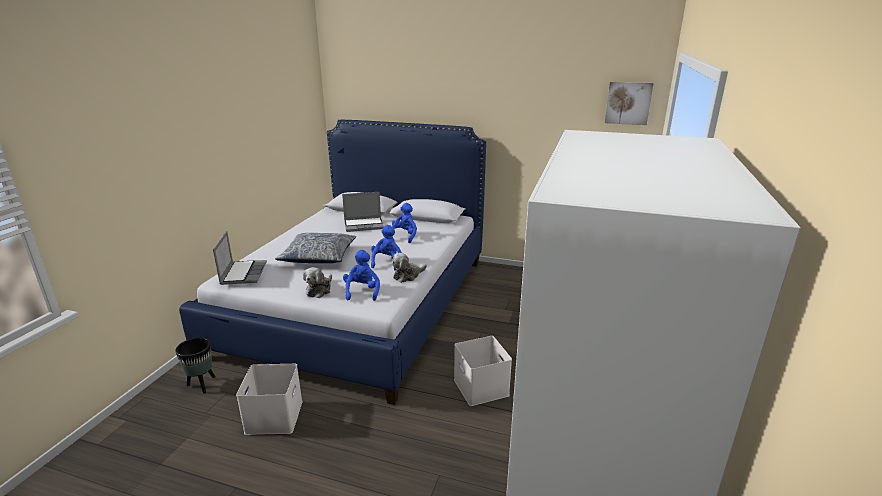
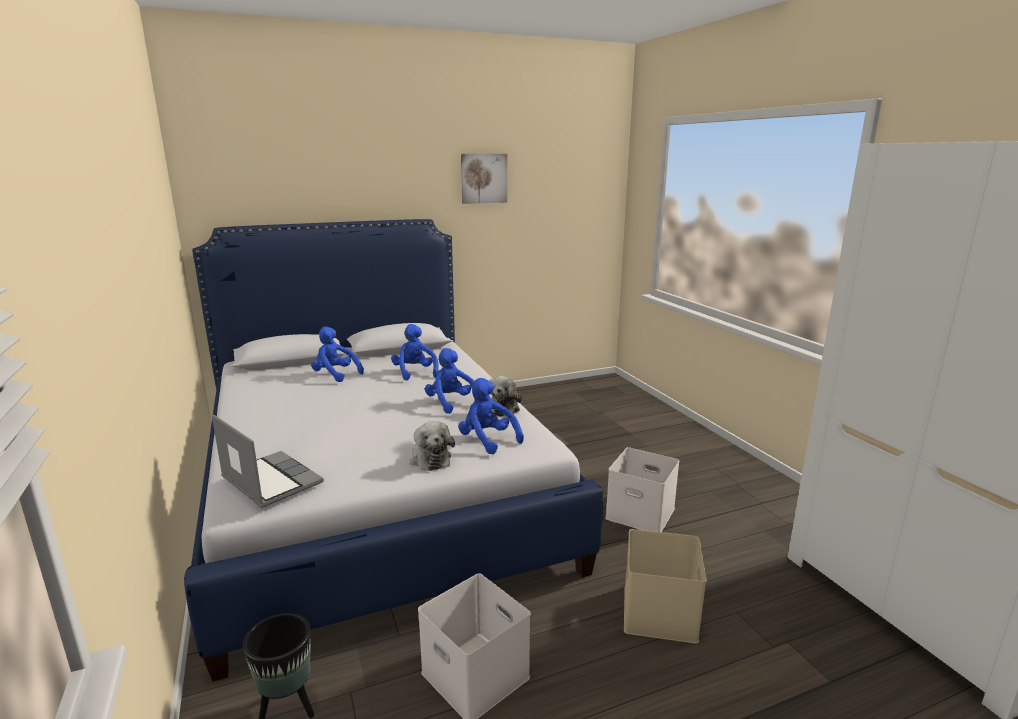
camera: 40 degrees left, 5 degrees down
pillow [275,233,356,263] -> none
laptop [342,192,384,232] -> blue plush toy [311,327,364,382]
picture [605,82,654,125] -> picture moved to [461,154,507,204]
none -> beige storage box [624,529,706,644]

